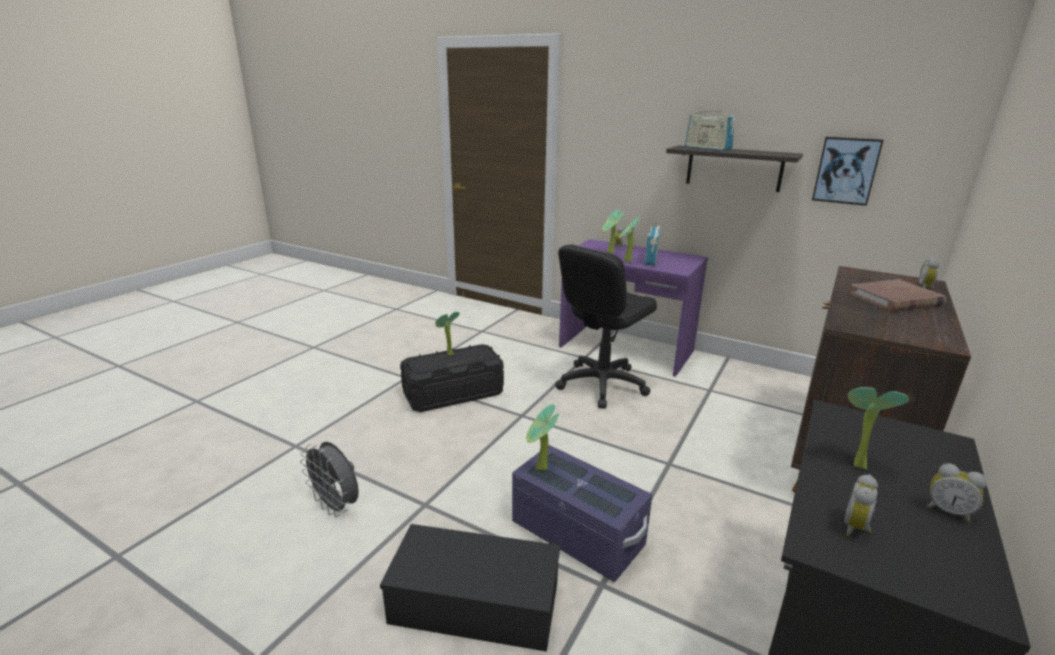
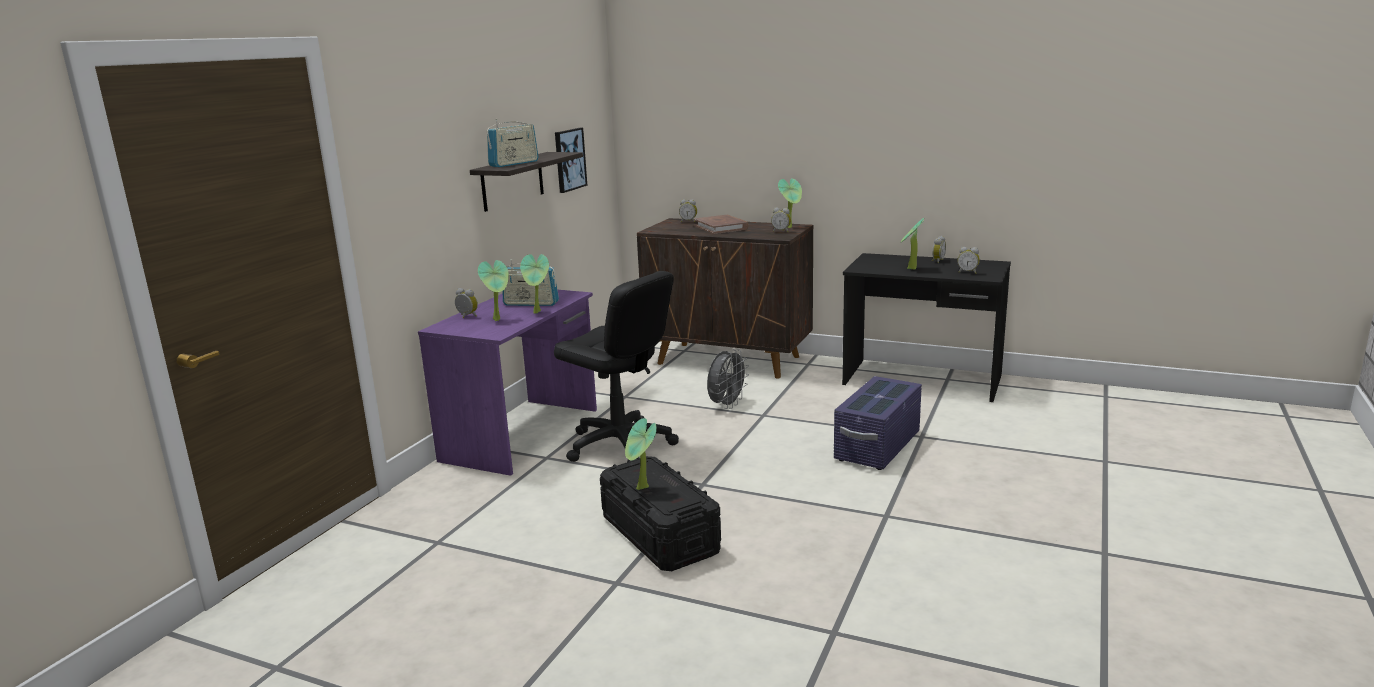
camera: 95 degrees left, 5 degrees down
grey fan [300,442,359,517] -> grey fan moved to [707,349,749,409]
black storage box [380,524,560,652] -> none
potted plant [526,404,559,470] -> potted plant moved to [778,178,802,228]
none -> alarm clock [771,208,791,232]

